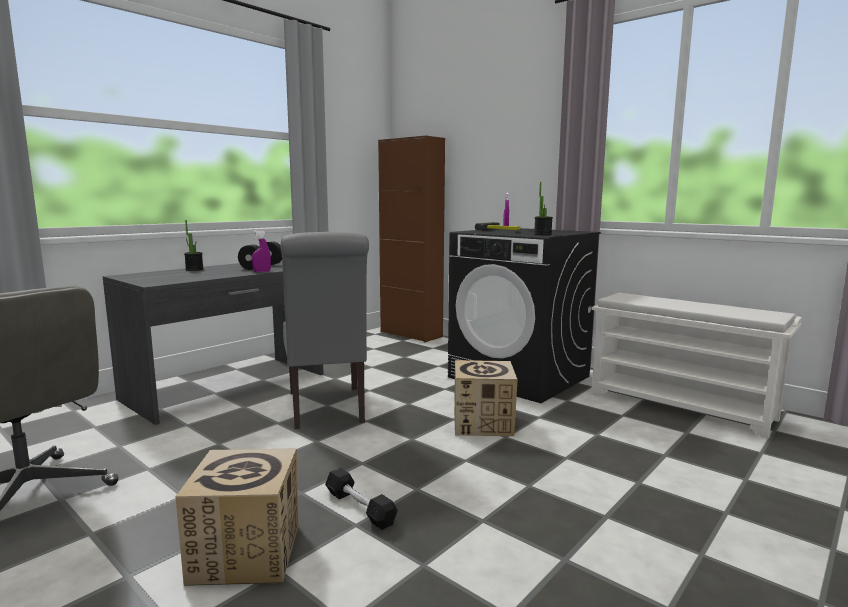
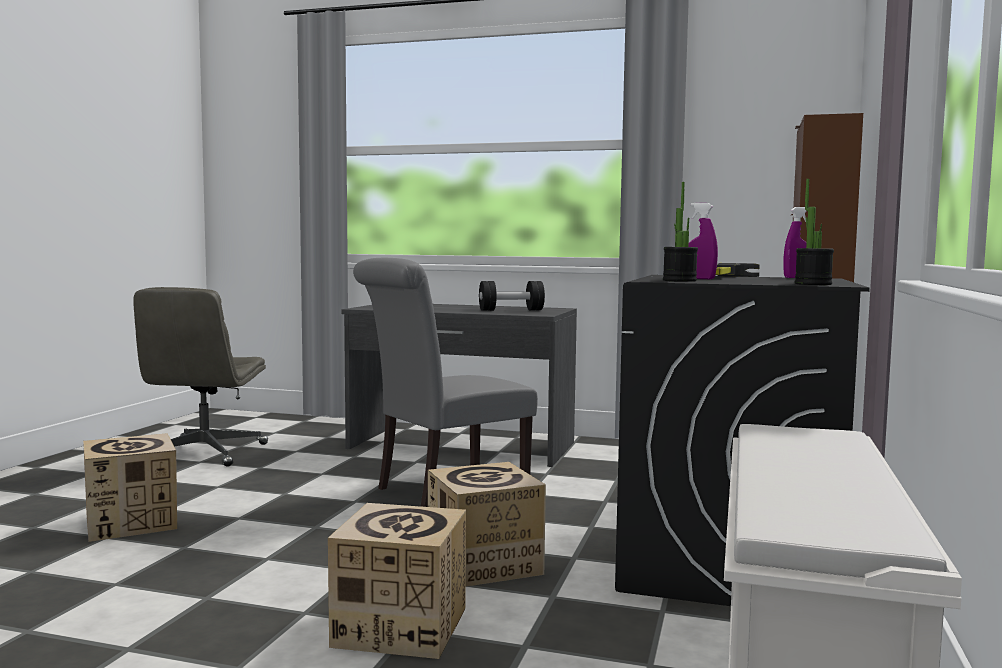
camera: 65 degrees right, 5 degrees down
potted plant [184,220,204,271] -> potted plant moved to [795,179,834,285]
purple spray bottle [252,230,271,272] -> purple spray bottle moved to [689,203,718,279]
black dumbbell [325,468,398,530] -> none
none -> cardboard box [328,503,466,659]

